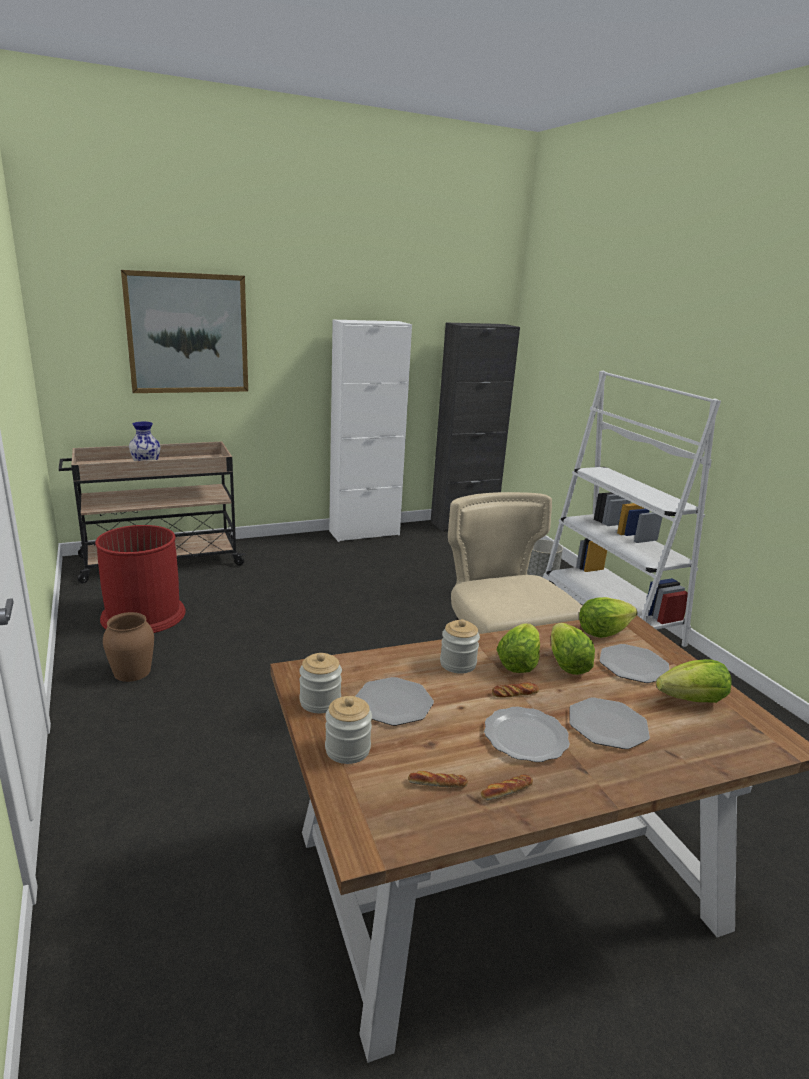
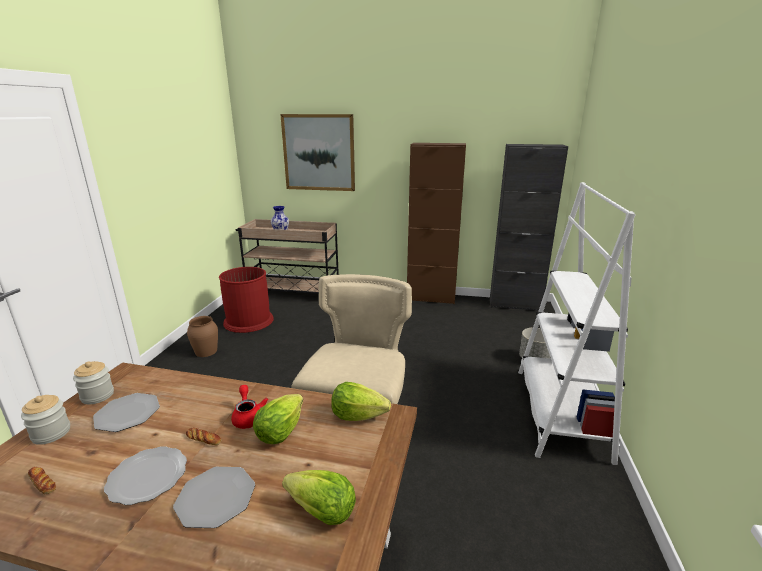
camera: 35 degrees right, 0 degrees up
white cabinet [329,319,412,542] -> brown cabinet [407,143,466,304]
jar [440,619,480,674] -> none
bread [481,775,533,801] -> none
lettuce [496,624,540,673] -> red teapot [231,385,268,429]
plate [600,644,669,683] -> none

